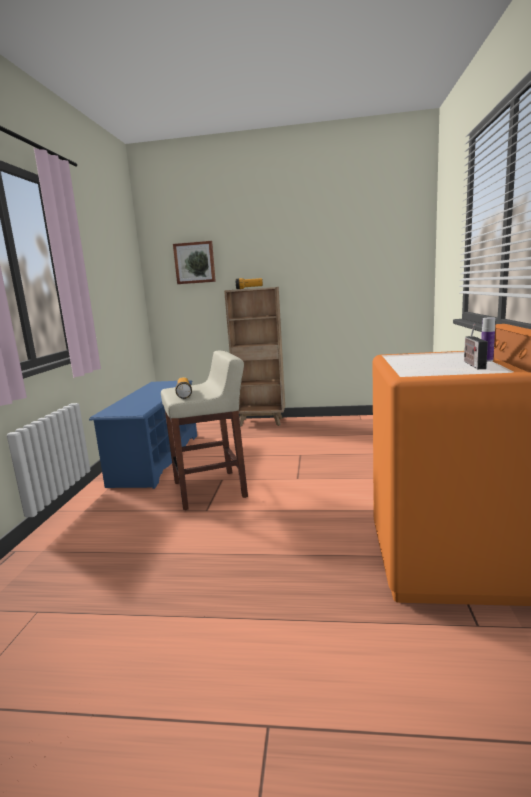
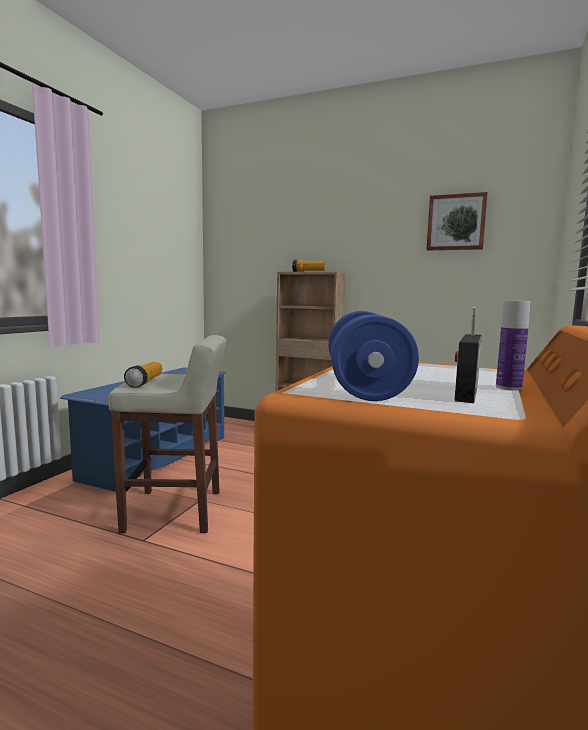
camera: 15 degrees right, 5 degrees down
picture [173,241,216,284] -> picture moved to [426,192,488,251]
none -> blue dumbbell [328,311,419,401]

